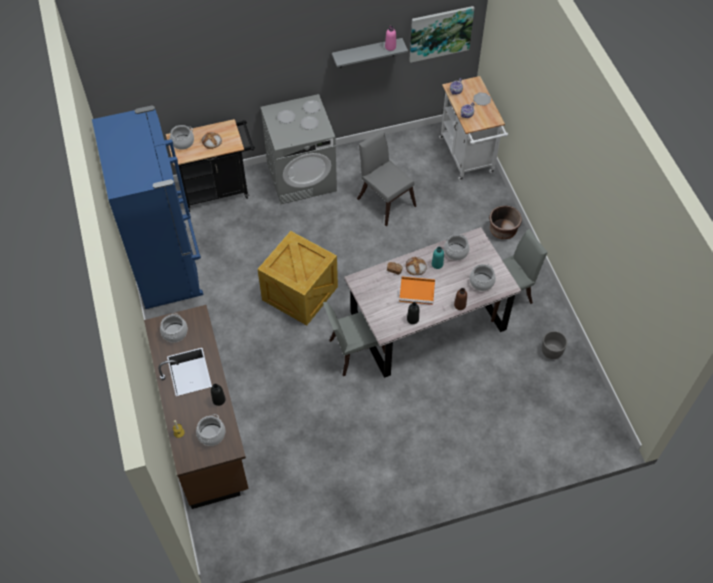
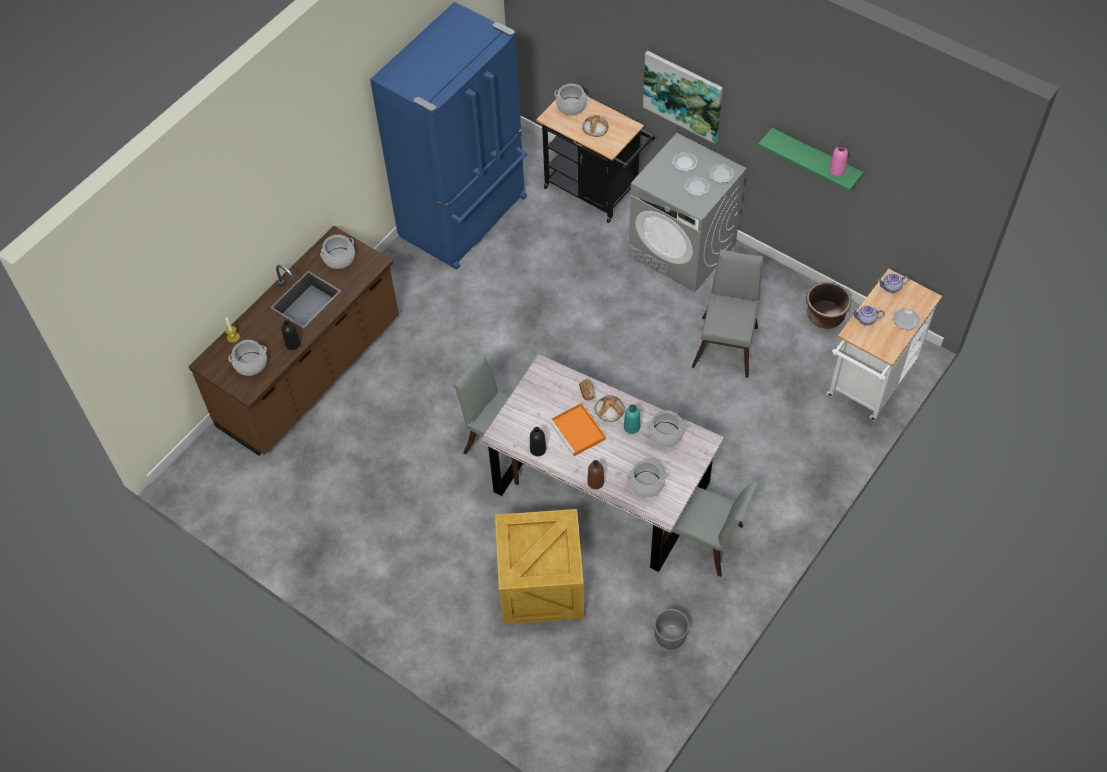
camera: 55 degrees right, 0 degrees up
crate [258,231,338,325] -> crate moved to [495,509,584,624]
grey shelf [332,38,408,68] -> green shelf [758,127,864,192]
picture [409,6,474,63] -> picture moved to [643,51,723,143]
brown planter [489,206,522,239] -> brown planter moved to [806,282,851,329]

